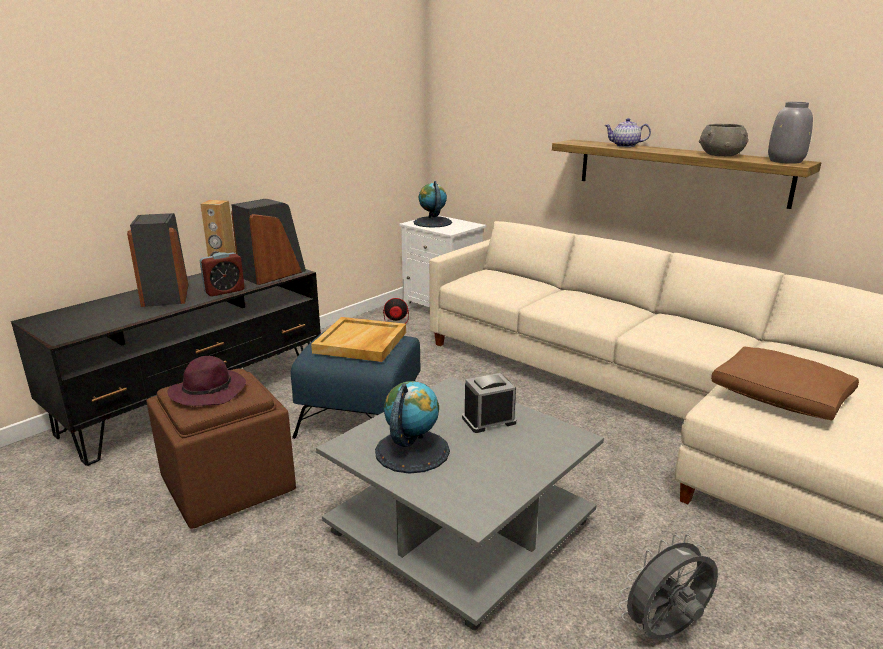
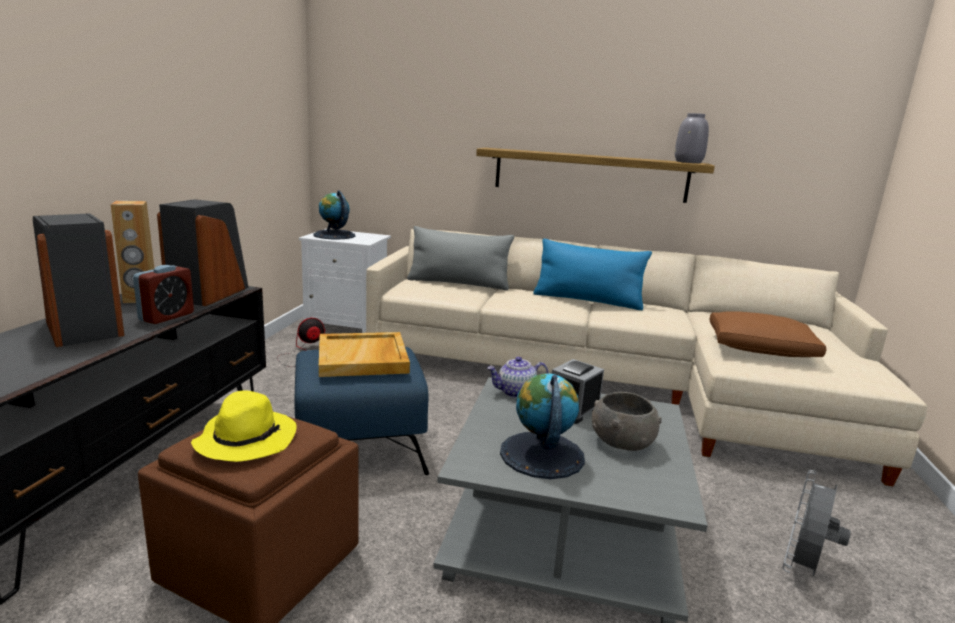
camera: 30 degrees left, 5 degrees down
purple hat [168,356,246,406] -> yellow hat [191,390,297,462]
teapot [604,118,651,147] -> teapot moved to [487,356,549,398]
grey bowl [699,124,749,156] -> grey bowl moved to [592,392,662,451]
none -> grey pillow [407,226,514,290]
none -> blue pillow [534,238,652,310]

